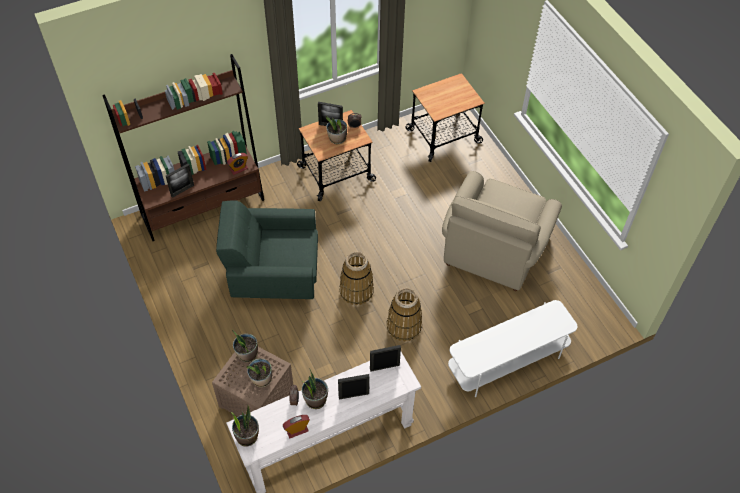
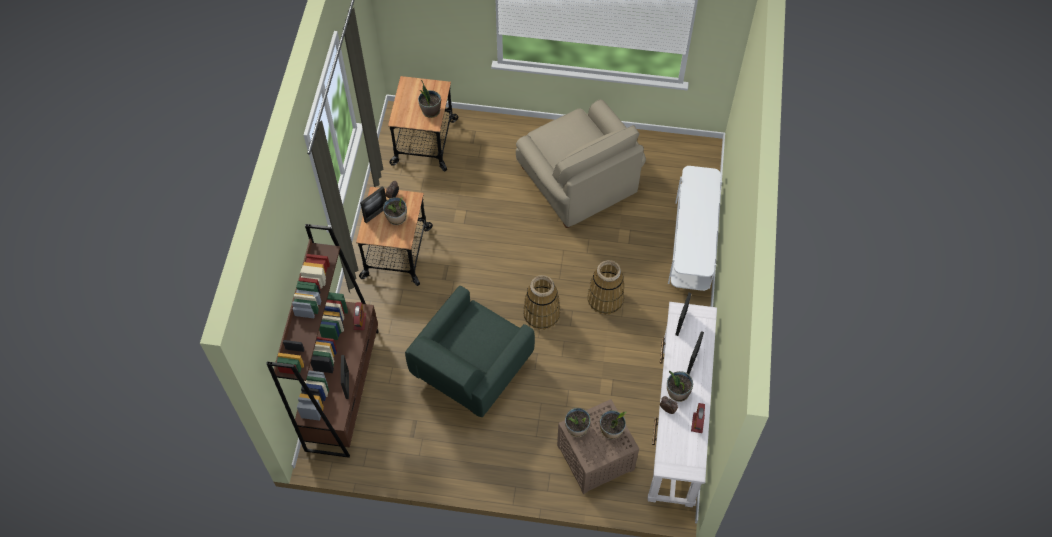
camera: 55 degrees left, 5 degrees up
potted plant [231,405,259,447] -> potted plant moved to [418,80,441,118]

